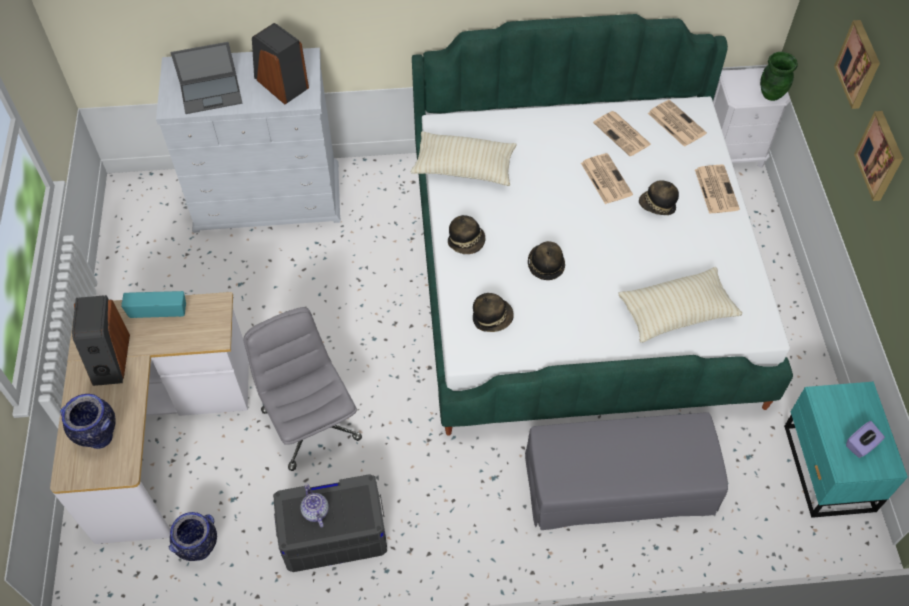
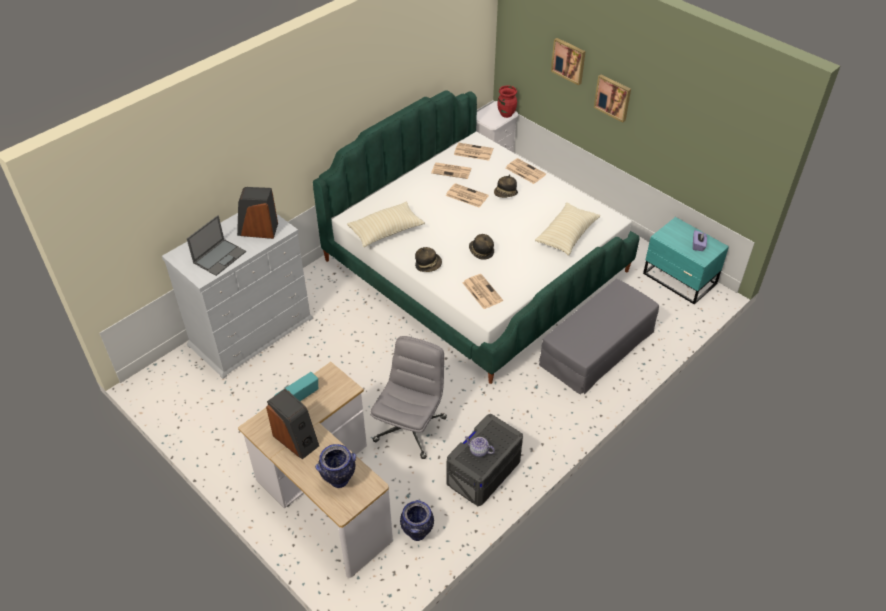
camera: 40 degrees left, 10 degrees down
grey office chair [244,307,362,471] -> grey office chair turned 90 degrees clockwise [370,336,447,459]
hat [473,293,514,332] -> newspaper [463,274,503,309]
green vase [760,52,798,101] -> red vase [497,85,517,118]

